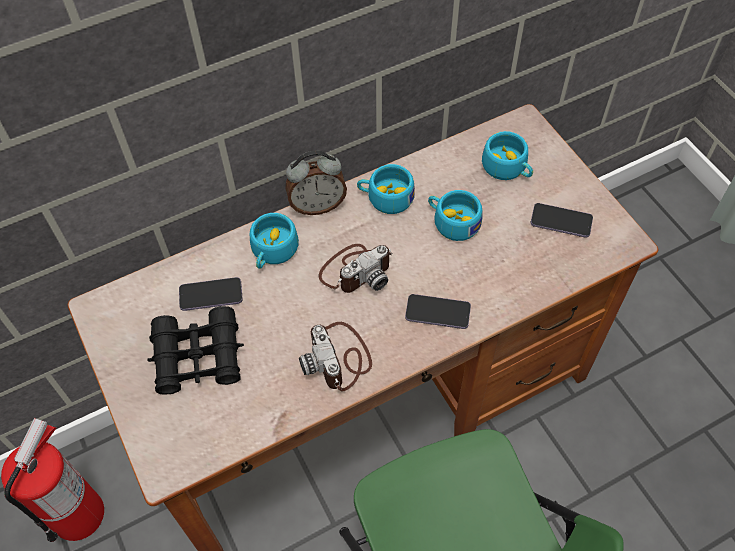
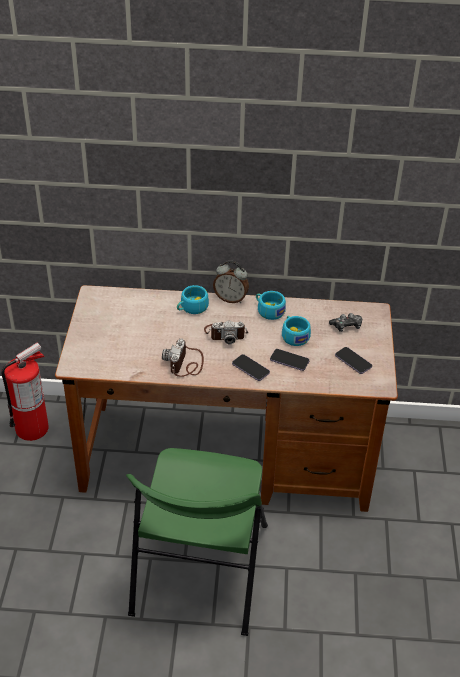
camera: 30 degrees right, 15 degrees down
black binoculars [147,306,244,395] -> none
phone [179,277,243,311] -> phone moved to [270,349,309,371]
turquoise cup [482,131,533,180] -> game controller [329,313,362,332]

